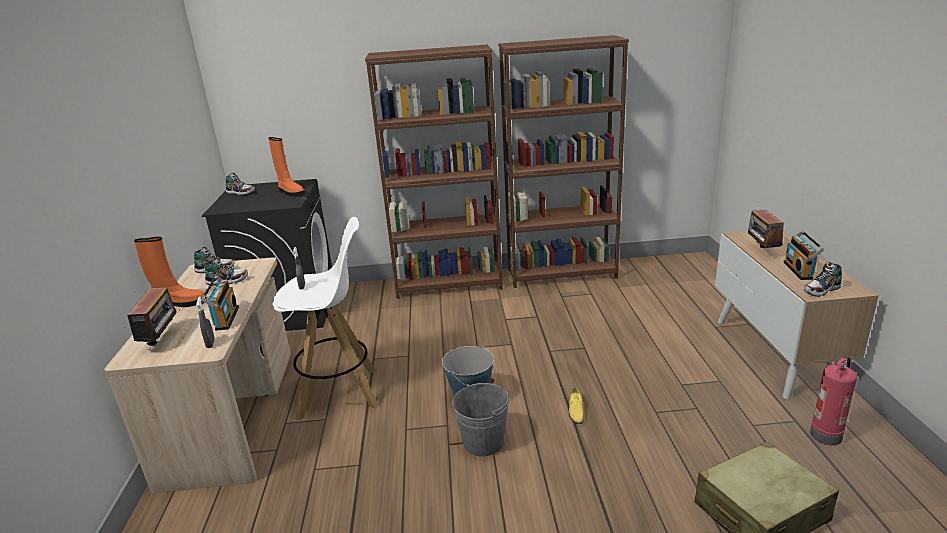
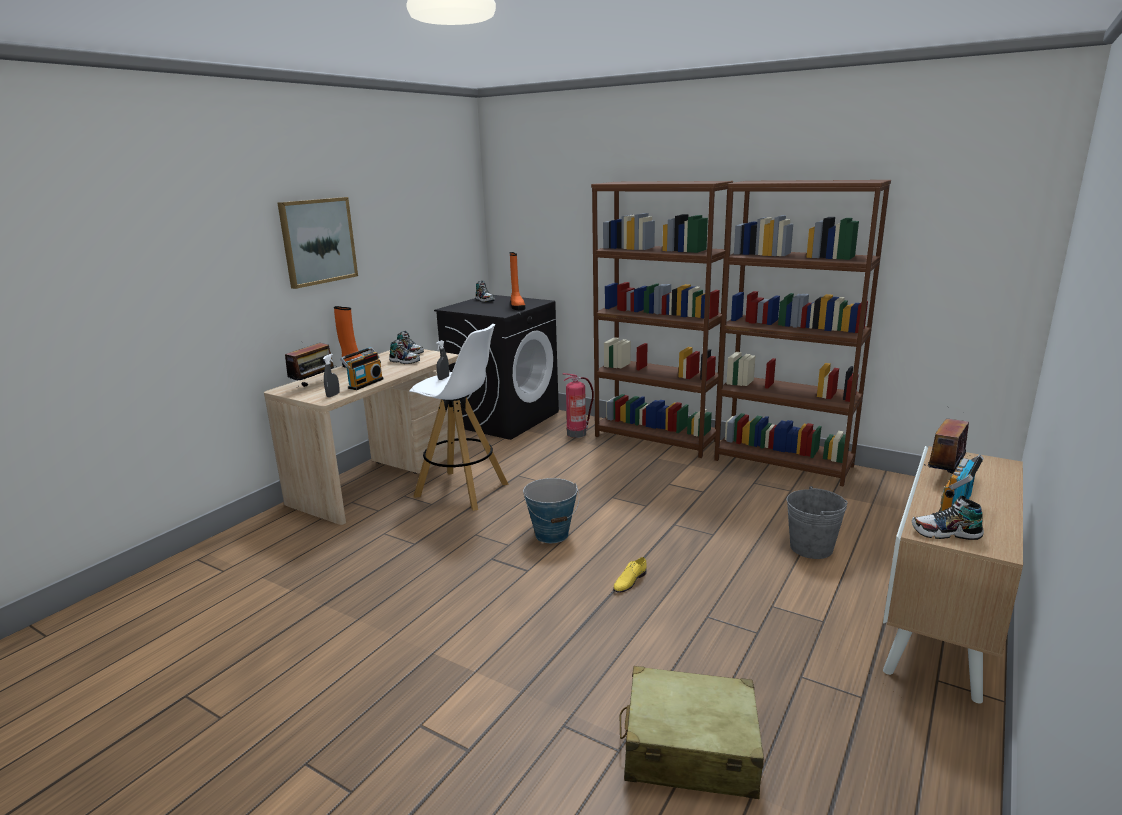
camera: 35 degrees right, 5 degrees down
grey bucket [452,383,509,457] -> grey bucket moved to [787,486,848,559]
fire extinguisher [810,357,857,446] -> fire extinguisher moved to [563,373,594,438]
none -> picture [277,197,358,289]

